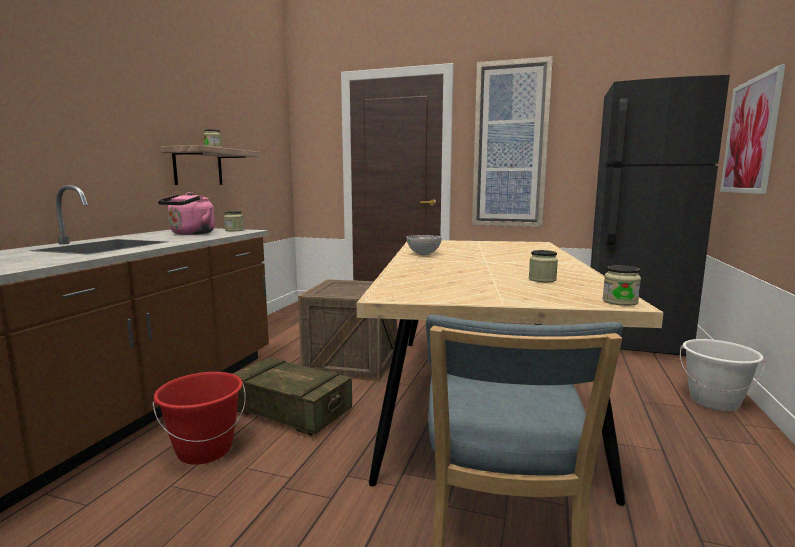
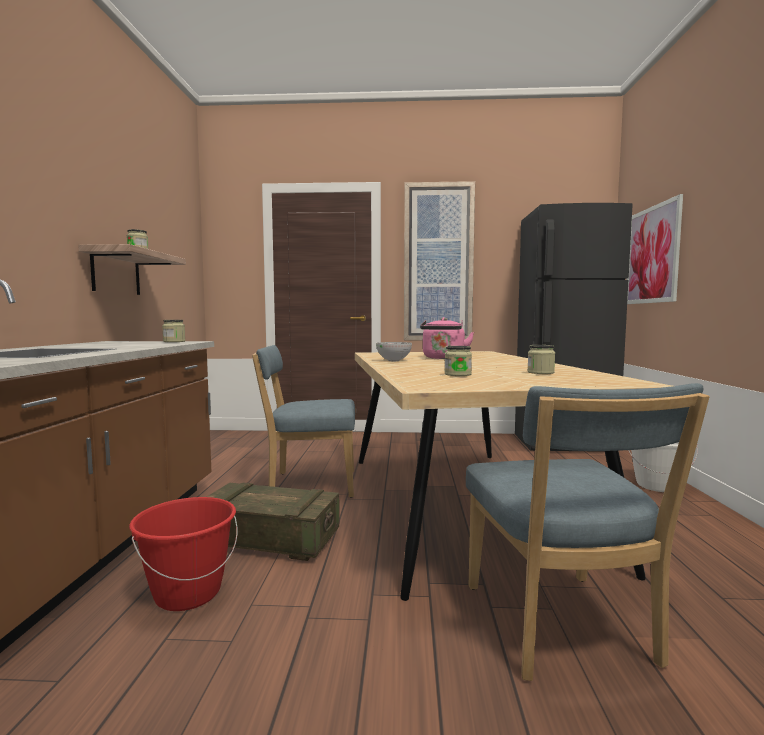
camera: 15 degrees left, 5 degrees down
pink kettle [158,192,215,235] -> pink kettle moved to [420,317,474,359]
crate [298,279,397,381] -> blue chair [252,345,355,497]
jar [602,265,641,306] -> jar moved to [445,346,472,376]

